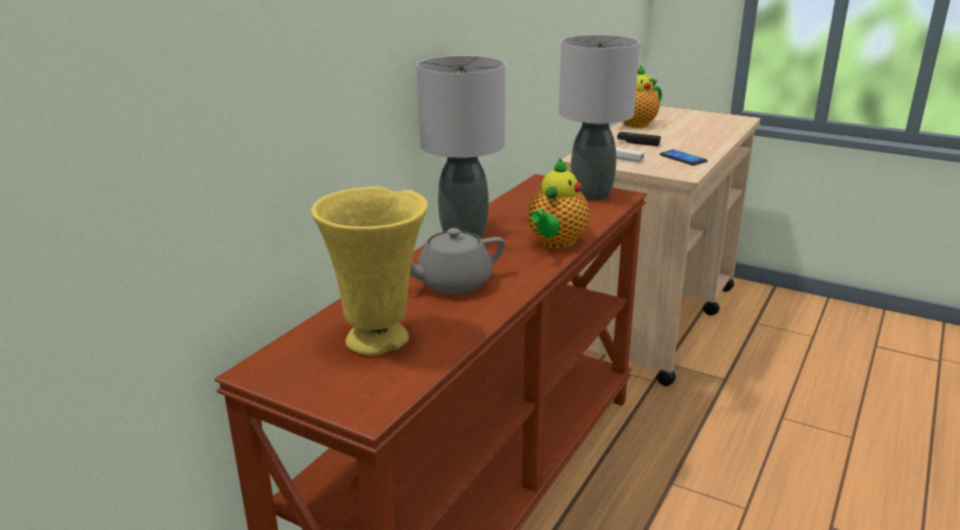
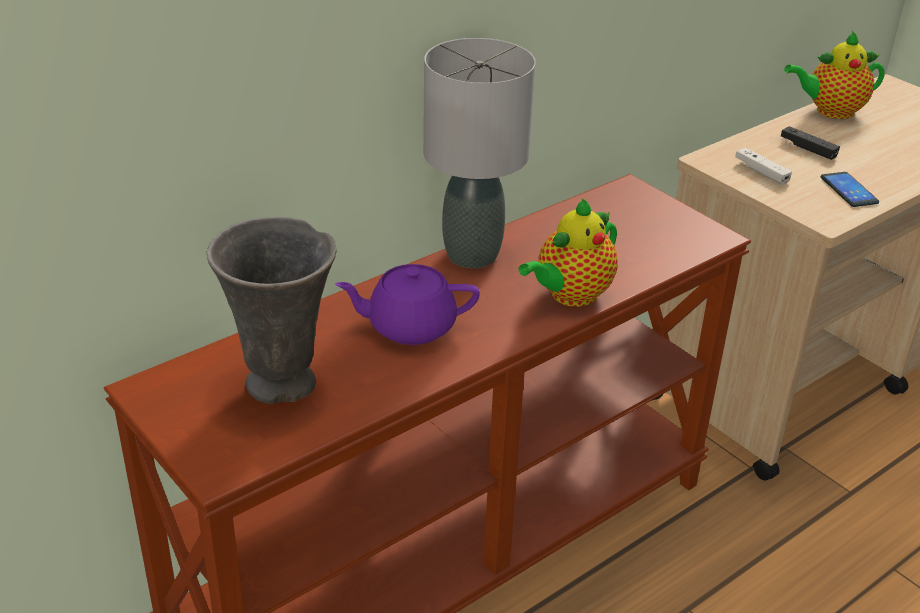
camera: 20 degrees right, 10 degrees up
yellow vase [311,187,428,356] -> grey vase [206,217,337,404]
grey teapot [410,228,505,294] -> purple teapot [335,264,480,345]
grey table lamp [559,35,640,200] -> none

